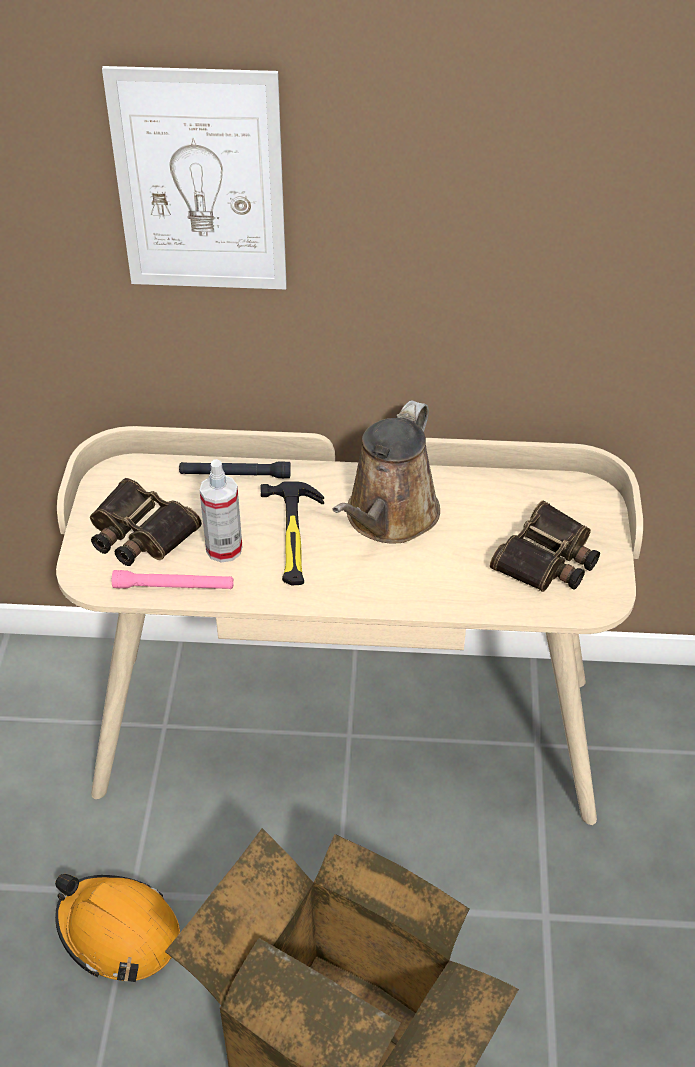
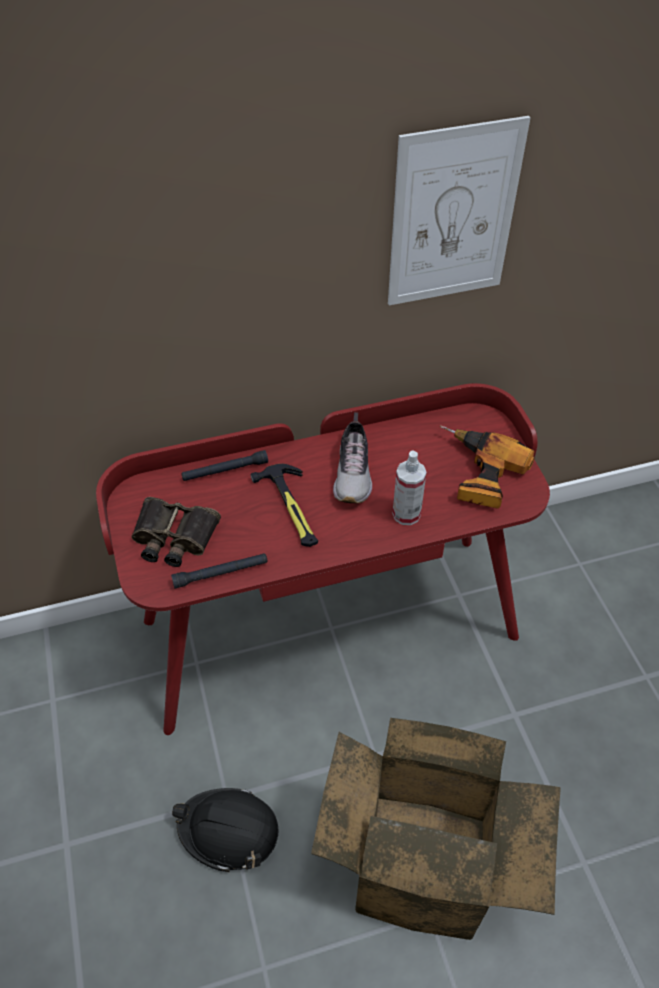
camera: 20 degrees left, 5 degrees up
orange hard hat [55,874,180,982] -> black hard hat [172,788,279,872]
beige desk [56,426,643,825] -> red desk [96,383,550,736]
picture [102,66,287,289] -> picture moved to [388,116,531,305]
pink flashlight [112,570,234,589] -> black flashlight [171,553,267,588]
spray bottle [199,459,242,563] -> spray bottle moved to [392,450,427,525]
brown watering can [332,400,440,543] -> shoe [333,412,372,503]
binoculars [490,500,600,592] -> power drill [440,425,535,509]

